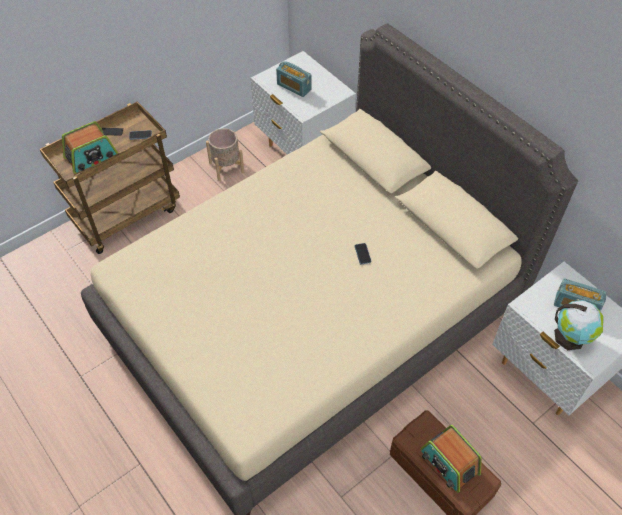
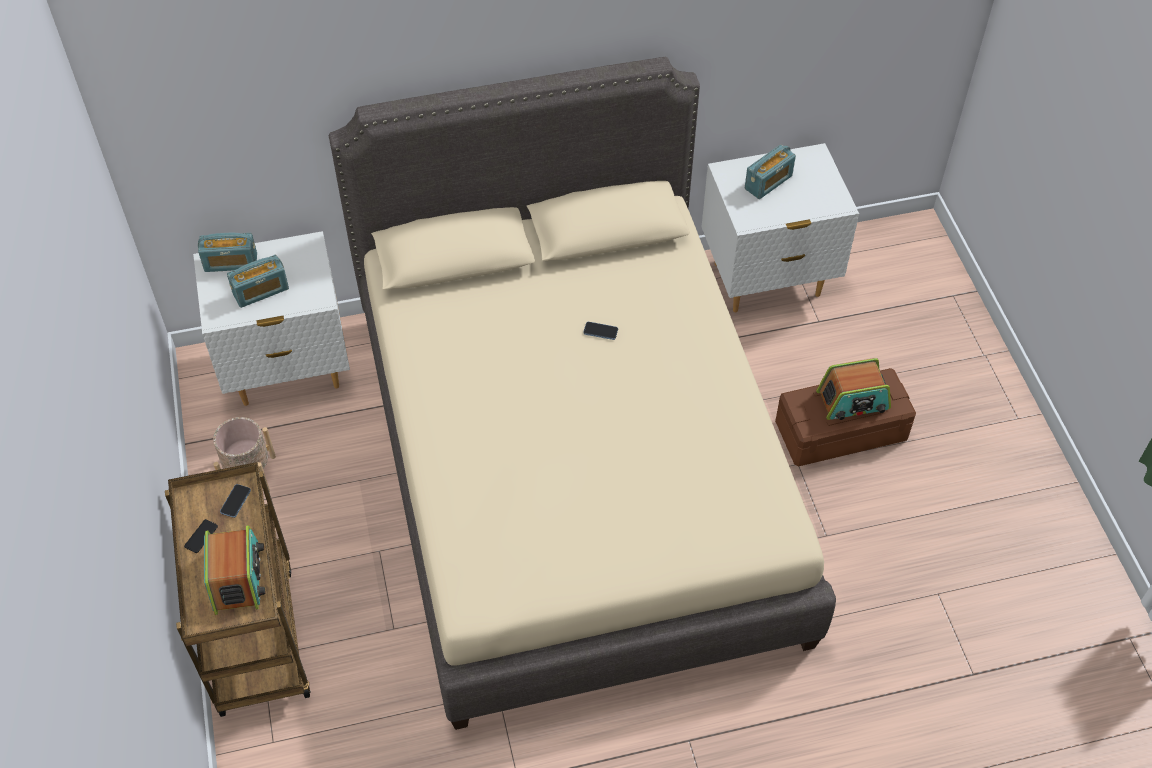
camera: 65 degrees left, 0 degrees up
globe [554,300,604,350] -> none
none -> radio [198,233,257,272]

